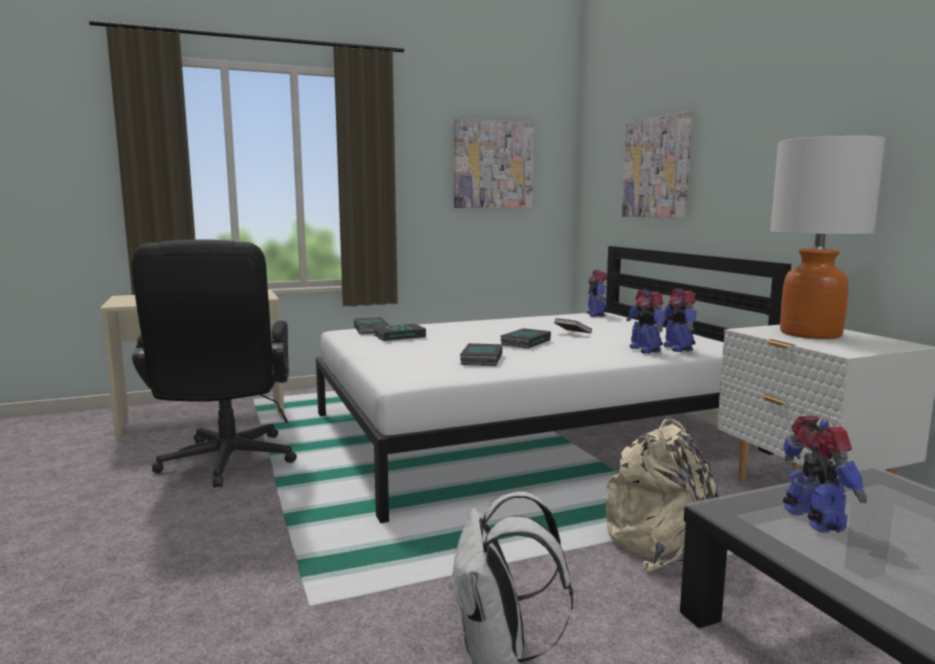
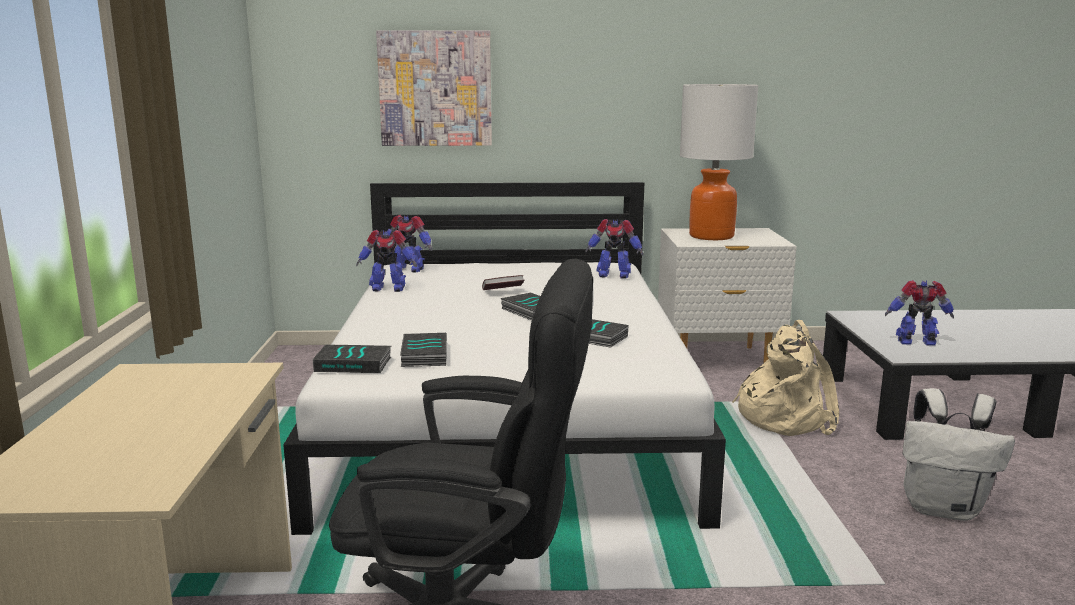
camera: 70 degrees left, 5 degrees up
picture [454,119,533,208] -> none
toy robot [626,289,665,354] -> toy robot moved to [356,230,417,292]

